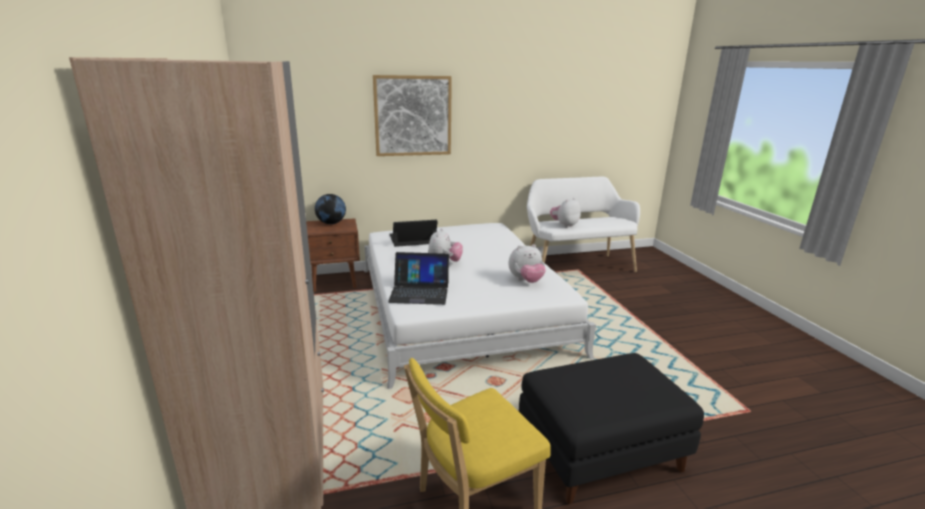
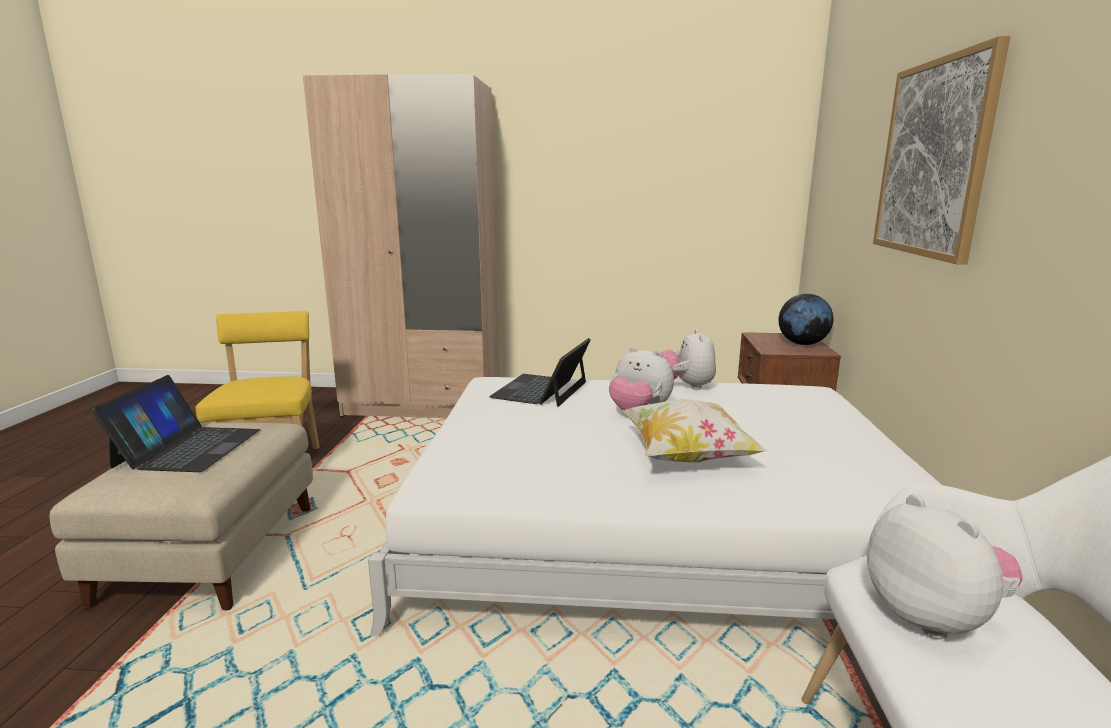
camera: 110 degrees right, 5 degrees down
laptop [390,220,438,247] -> laptop moved to [91,375,261,472]
plush toy [509,244,546,283] -> plush toy moved to [662,329,716,390]
black ottoman [519,353,704,504] -> beige ottoman [49,422,313,611]
none -> pillow [622,399,768,462]

